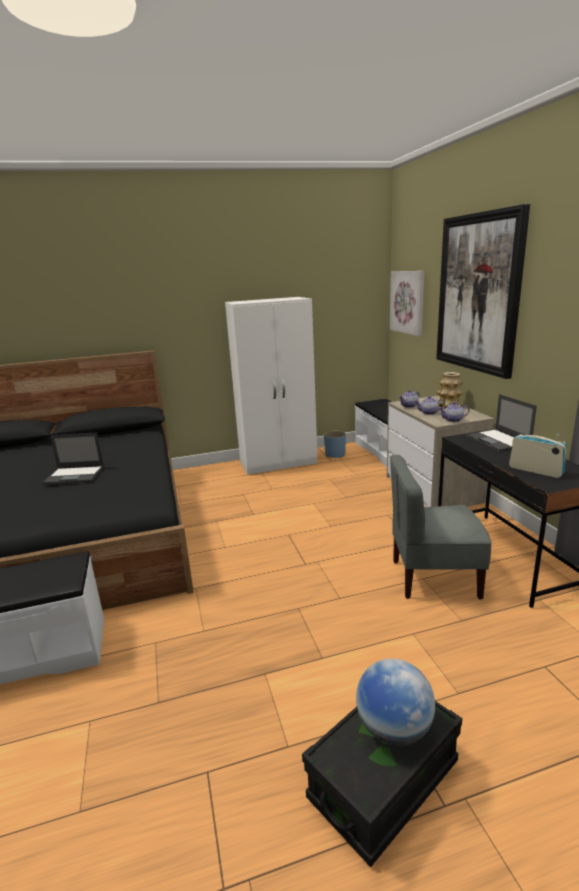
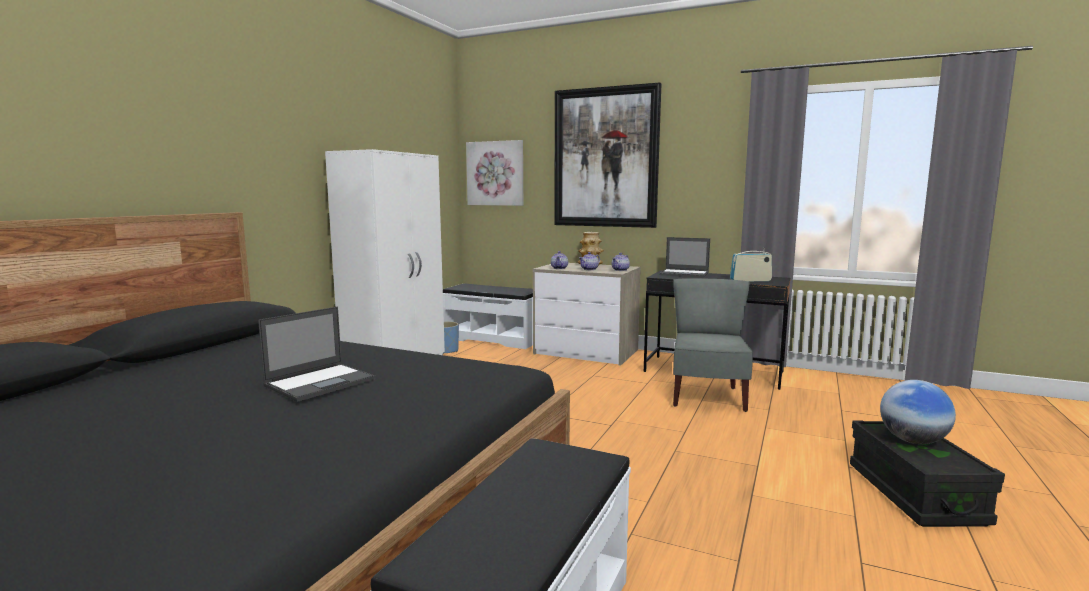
camera: 50 degrees left, 10 degrees down
grey chair [390,455,492,599] -> grey chair turned 150 degrees clockwise [673,278,753,412]

